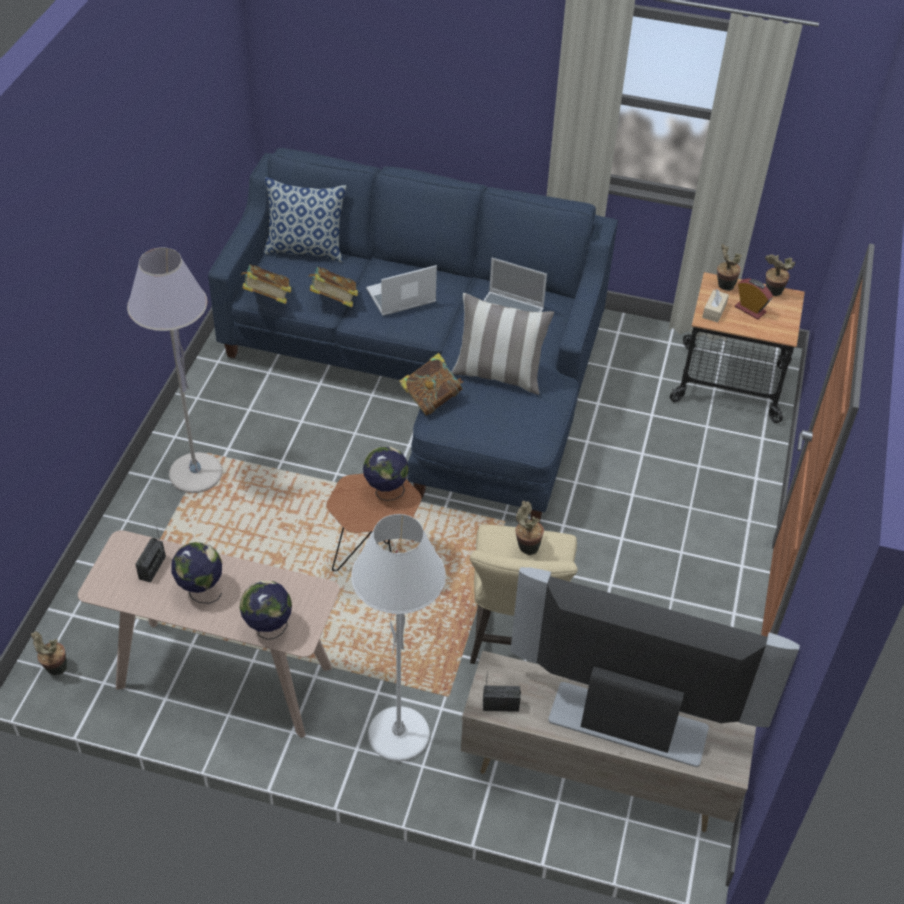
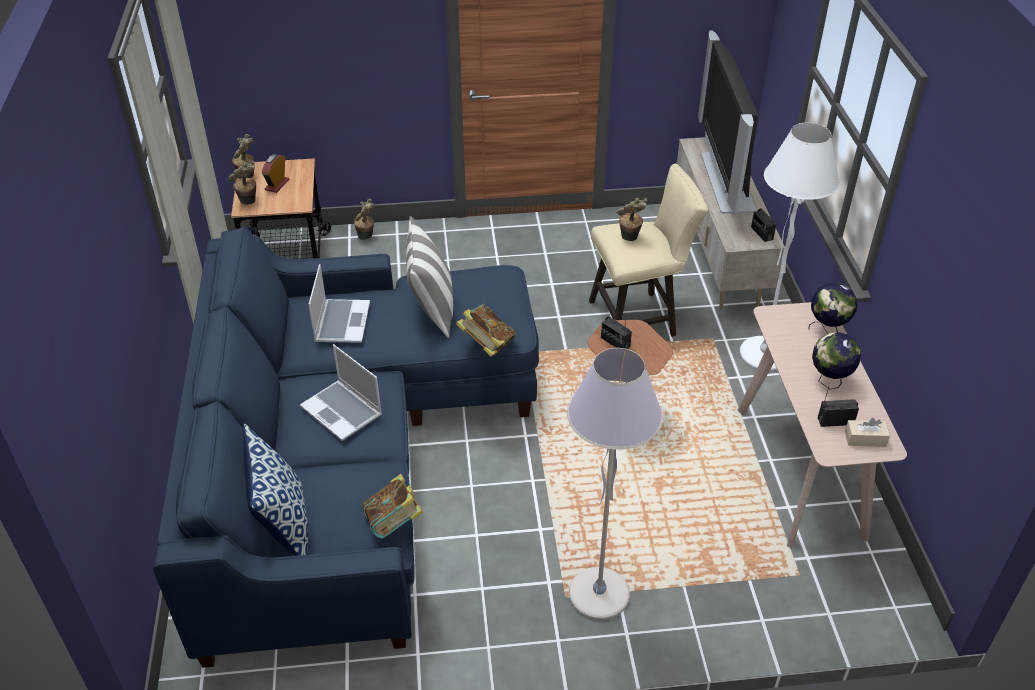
camera: 110 degrees left, 5 degrees down
potted plant [31,631,67,675] -> potted plant moved to [354,199,375,240]
book [309,267,358,307] -> none
globe [363,446,409,501] -> radio [601,316,632,349]
beige tissue box [702,289,729,323] -> beige tissue box moved to [845,418,890,447]

